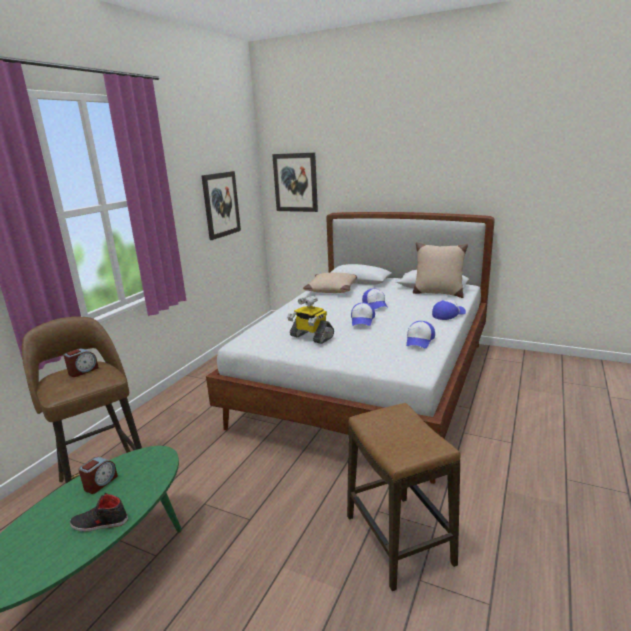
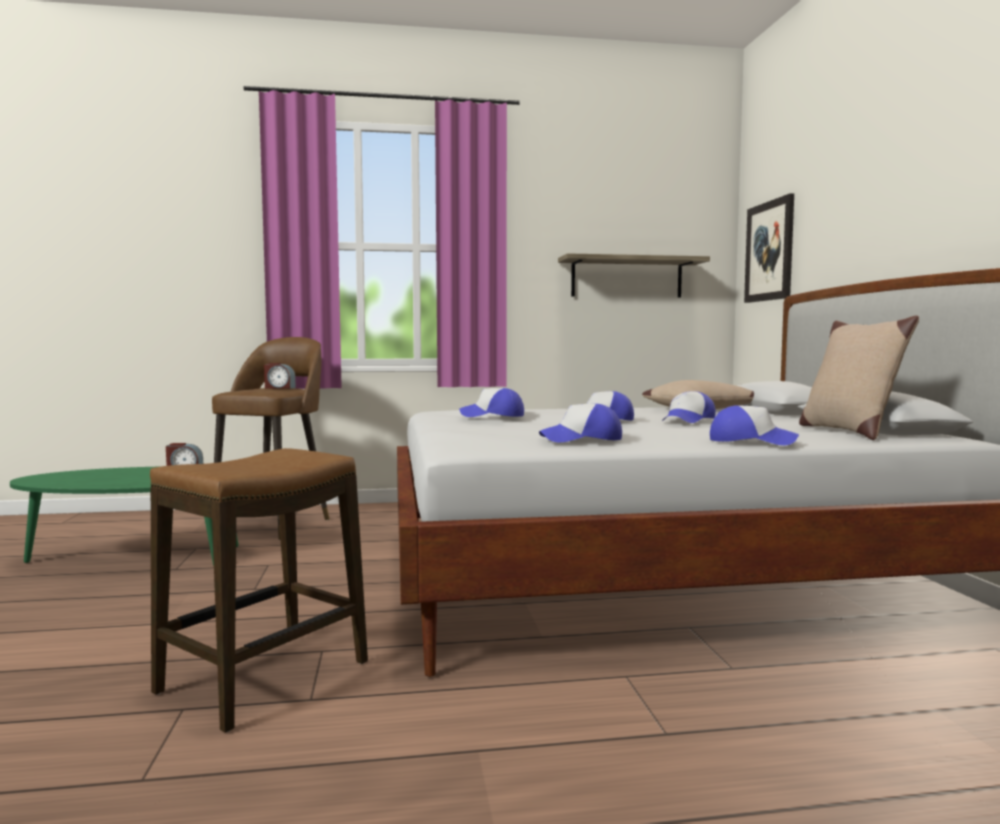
camera: 55 degrees right, 15 degrees down
black shoe [70,493,128,532] -> none
picture [201,171,241,240] -> shelf [558,253,710,298]
toy robot [287,295,334,344] -> cap [459,388,524,417]

